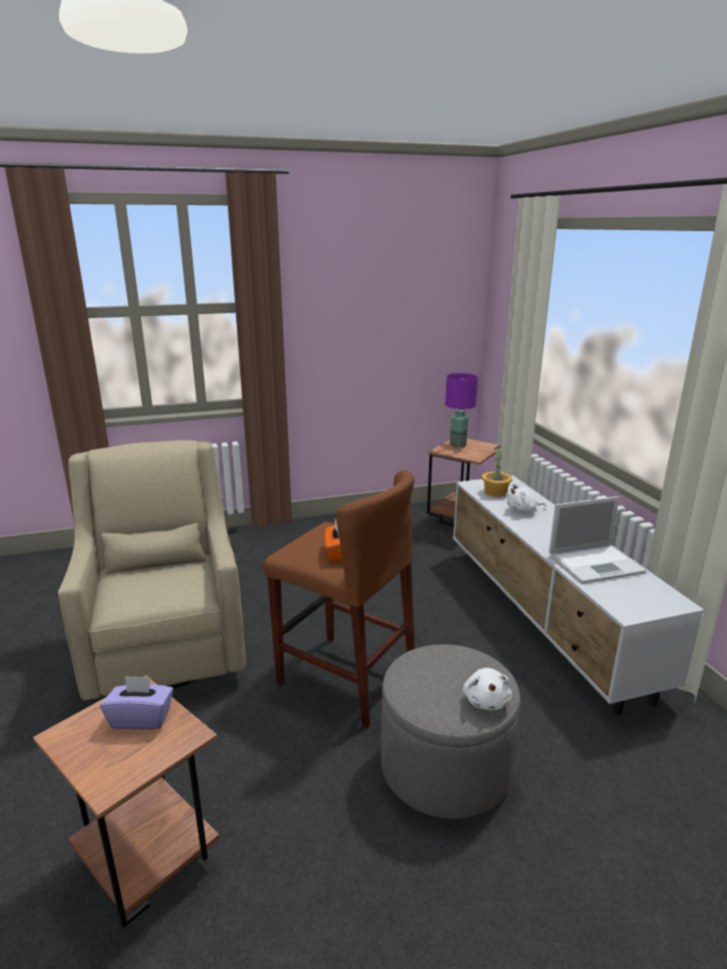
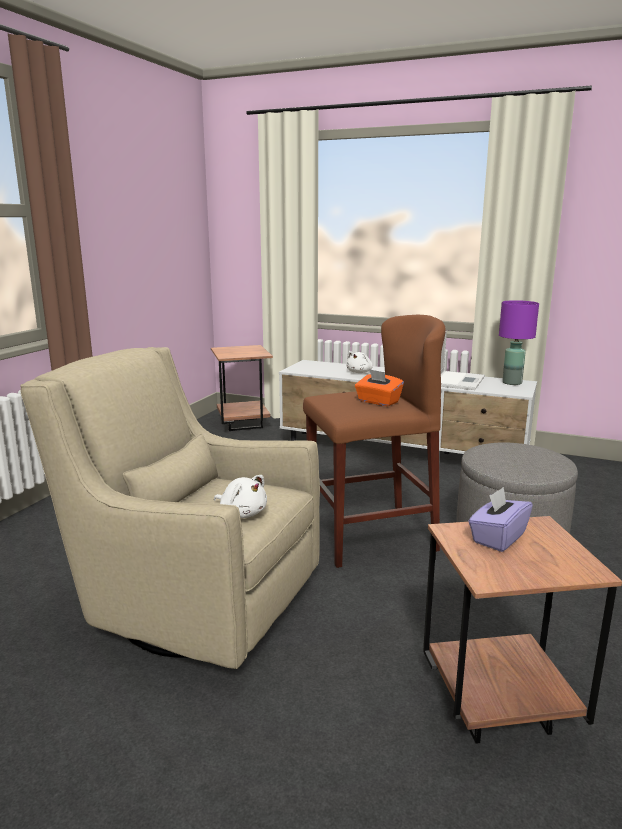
camera: 50 degrees left, 5 degrees down
purple table lamp [445,373,478,447] -> purple table lamp moved to [499,300,539,385]
white plush toy [463,668,512,710] -> white plush toy moved to [214,475,267,518]
potted plant [482,446,512,497] -> none

